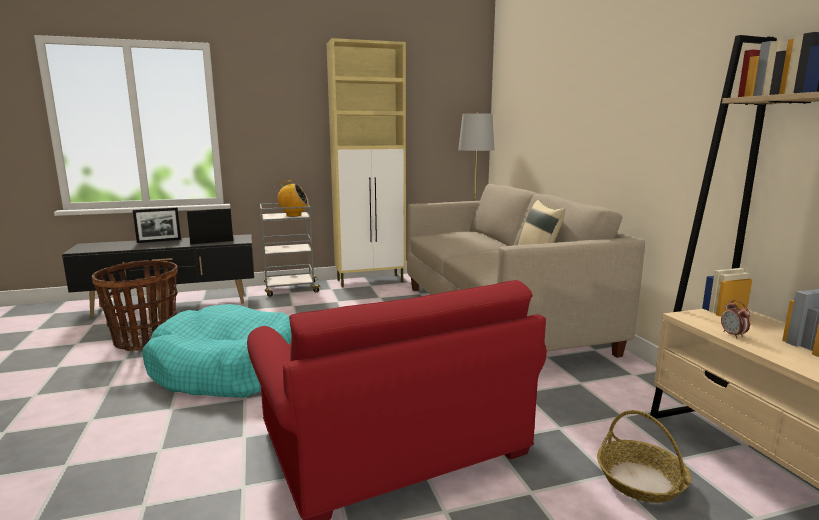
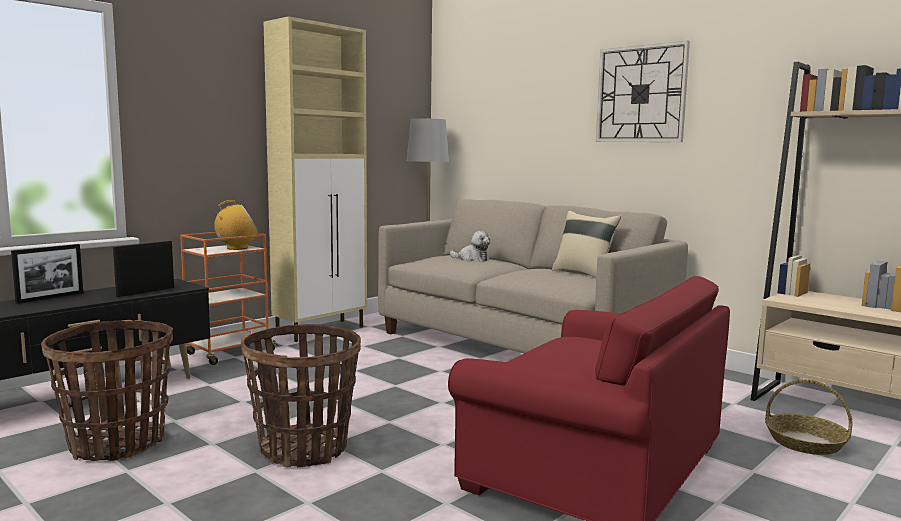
camera: 30 degrees left, 5 degrees down
turquoise dog bed [142,304,292,398] -> basket [241,324,361,467]
grey cart [260,203,322,296] -> orange cart [180,232,278,365]
alarm clock [721,300,750,338] -> none
none -> plush toy [450,231,491,262]
none -> wall clock [596,41,690,142]

